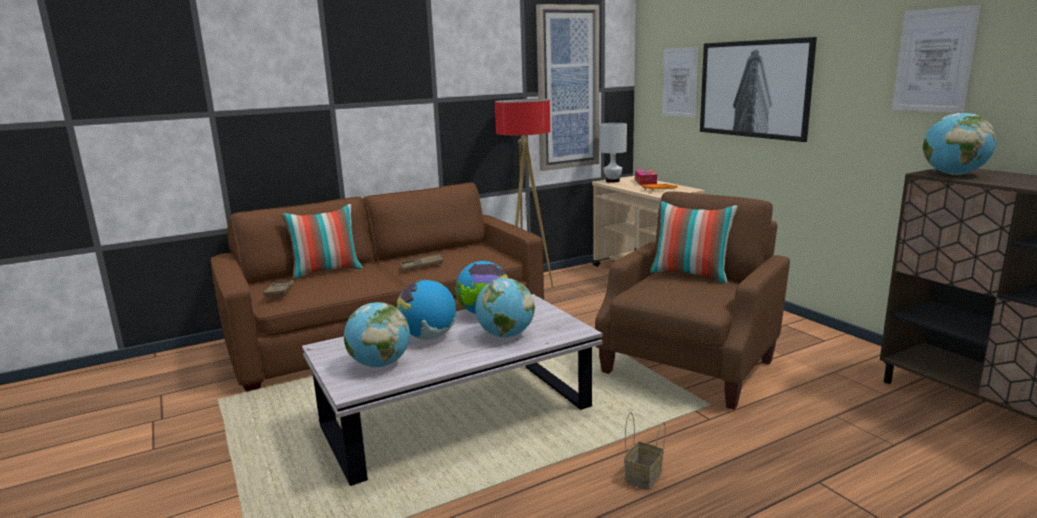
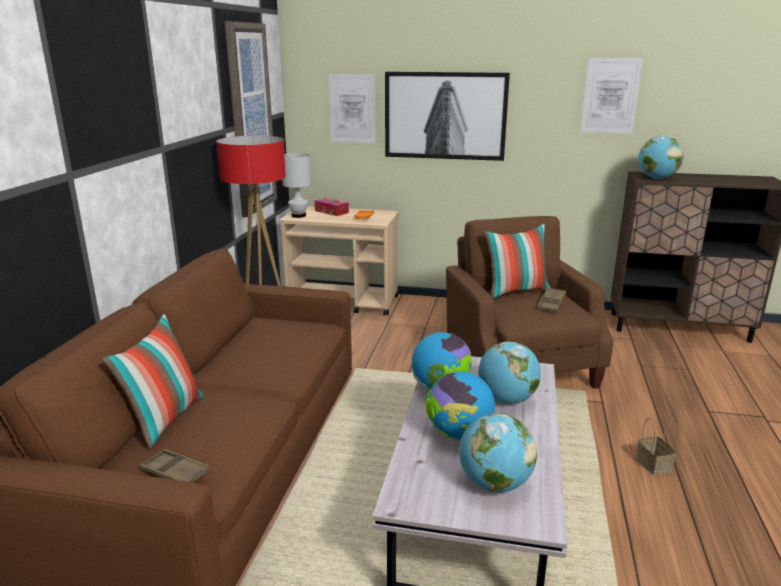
camera: 50 degrees left, 5 degrees up
brown tray [400,254,443,270] -> brown tray moved to [537,287,566,312]

